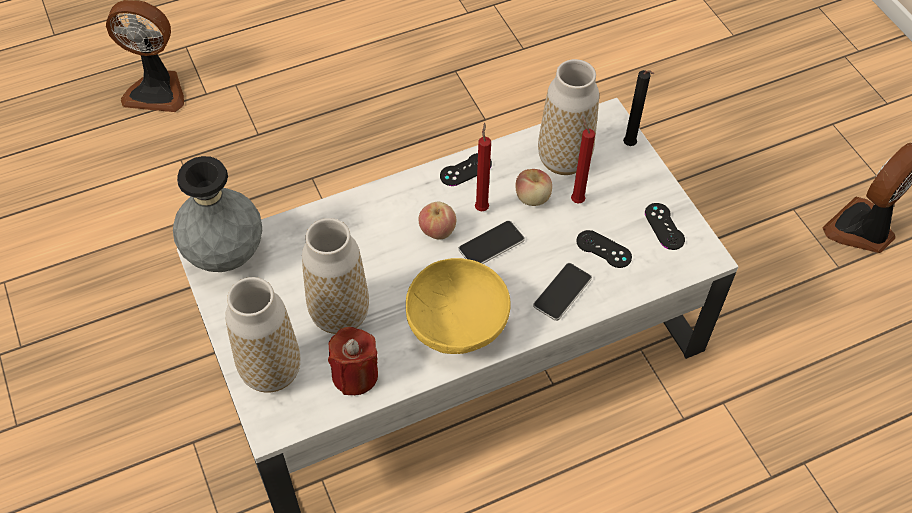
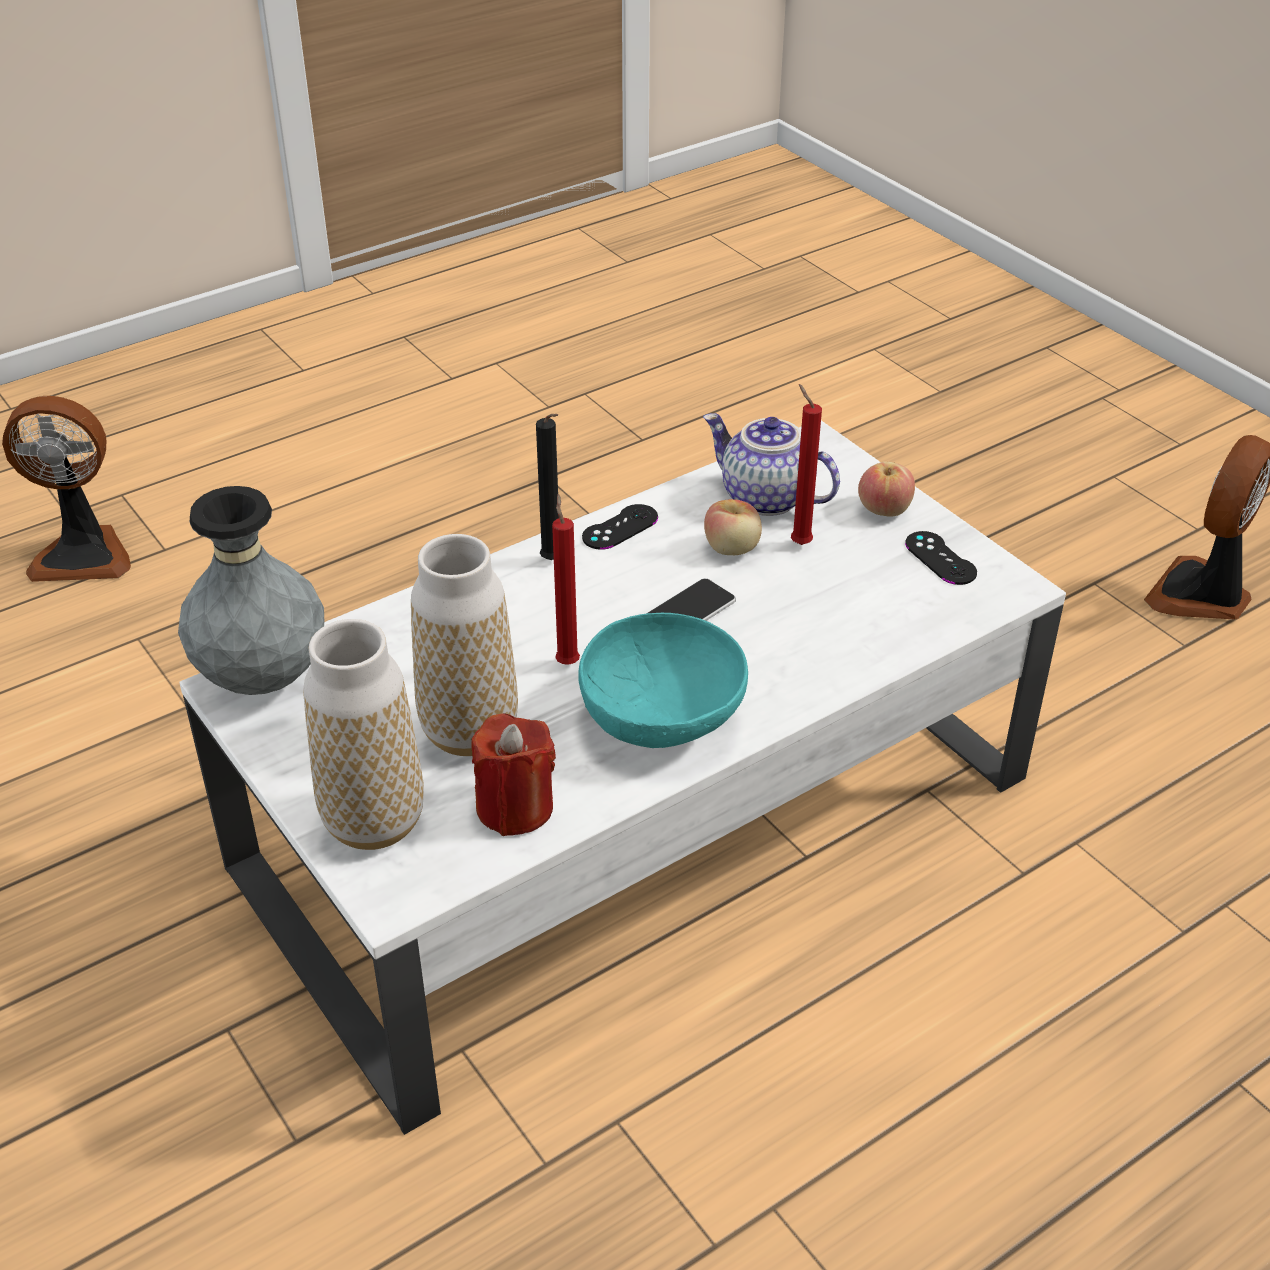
camera: 10 degrees left, 15 degrees down
yellow bowl [406,258,511,354] -> turquoise bowl [578,613,748,748]
apple [419,202,456,240] -> apple moved to [858,462,915,517]
red candle [475,123,491,211] -> red candle moved to [552,494,580,665]
phone [533,263,592,321] -> none
vase [538,59,599,175] -> teapot [703,413,840,516]
black game controller [576,230,632,268] -> none
black candle [623,70,654,146] -> black candle moved to [536,414,559,560]

